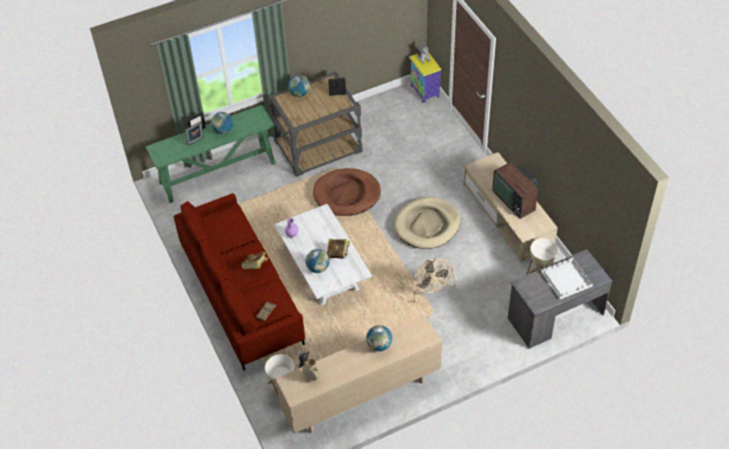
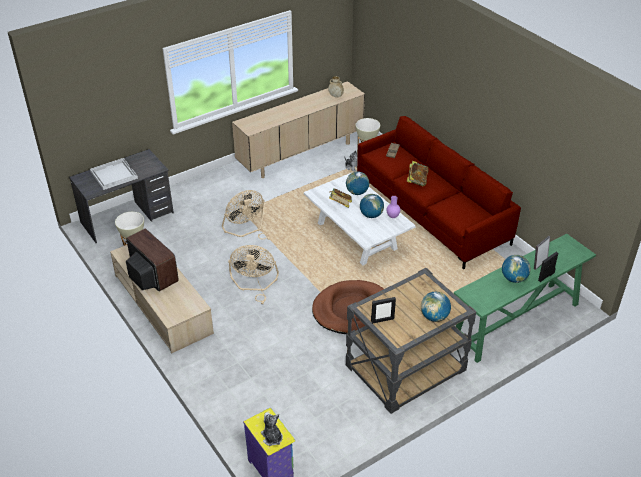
camera: 170 degrees right, 10 degrees down
globe [366,325,392,351] -> globe moved to [360,194,384,218]
beige dog bed [394,197,461,249] -> beige fan [228,245,279,304]

